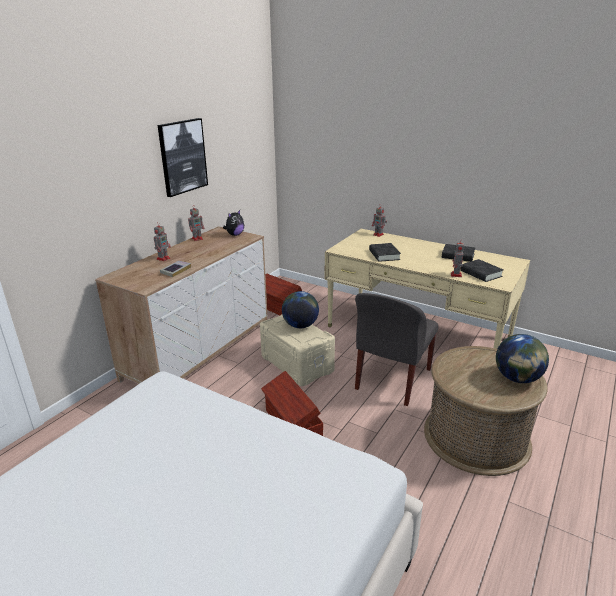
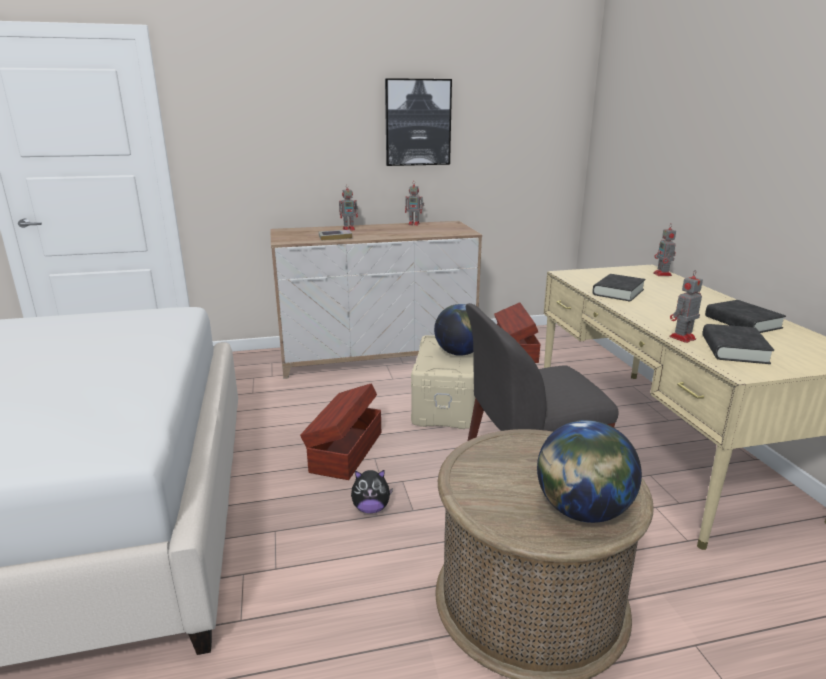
camera: 45 degrees right, 5 degrees down
plush toy [223,210,244,236] -> plush toy moved to [351,470,393,513]

